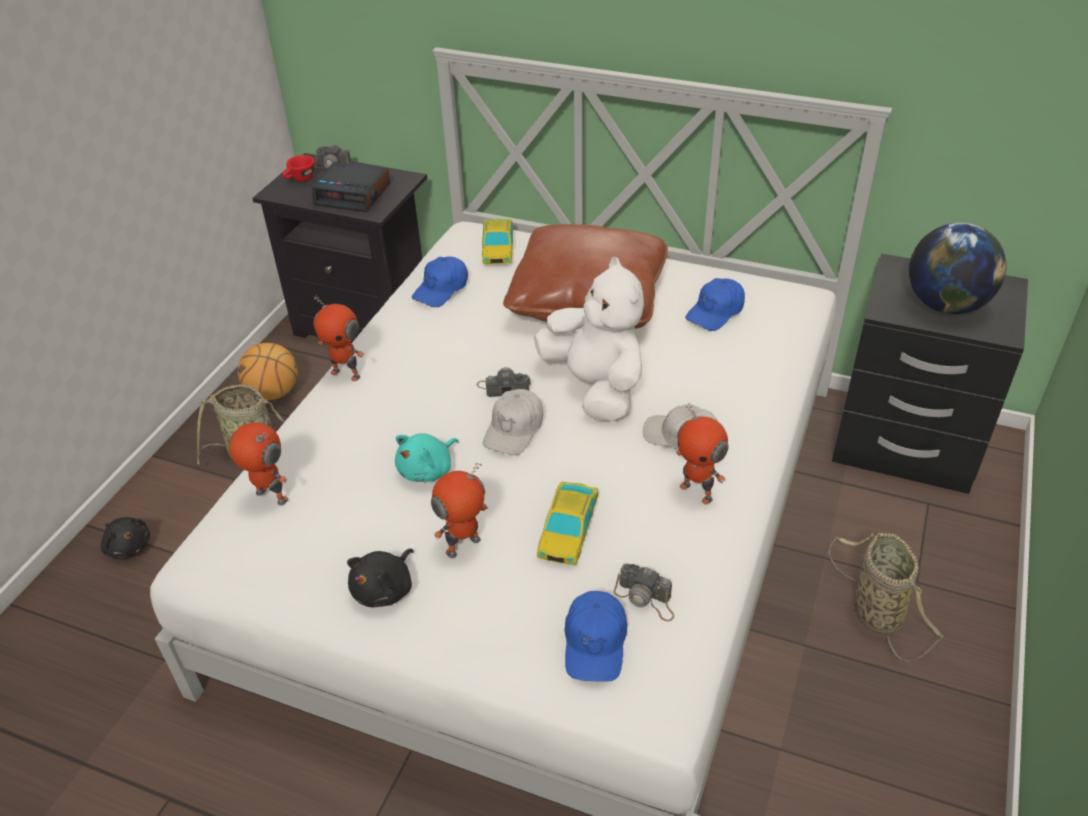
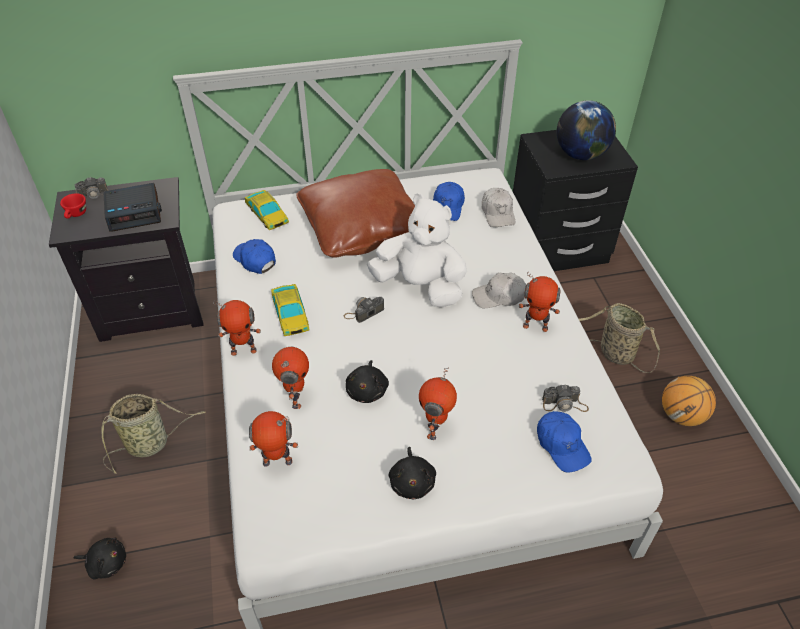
camera: 35 degrees left, 5 degrees up
basketball [238,343,298,400] -> basketball moved to [662,376,716,426]
turquoise plush toy [395,433,458,482] -> black plush toy [346,360,389,403]
blue cap [412,257,468,307] -> blue cap turned 135 degrees clockwise [233,239,276,274]
white cap [483,389,543,455] -> white cap moved to [481,188,515,227]
toy car [537,482,598,565] -> toy car moved to [271,284,309,336]
none -> toy robot [272,347,309,409]

